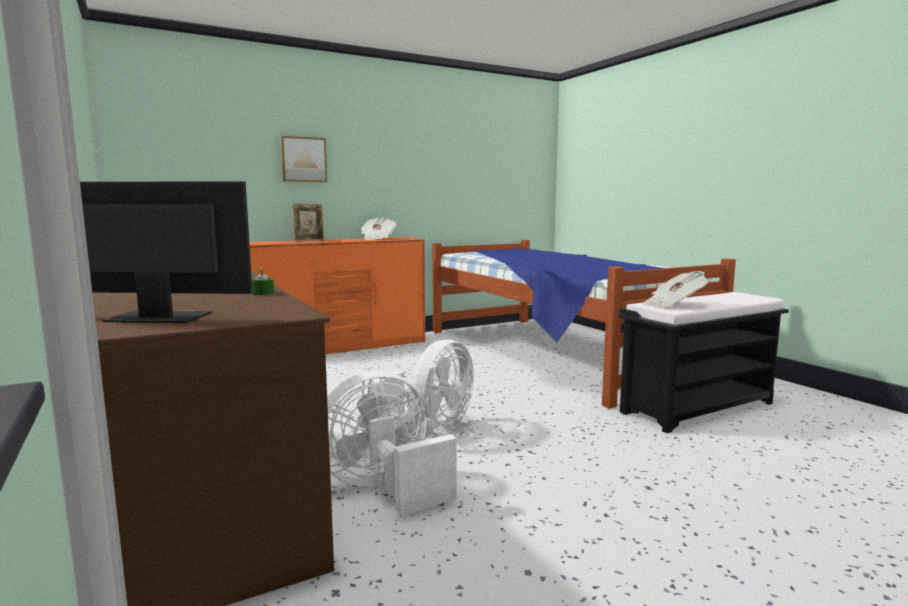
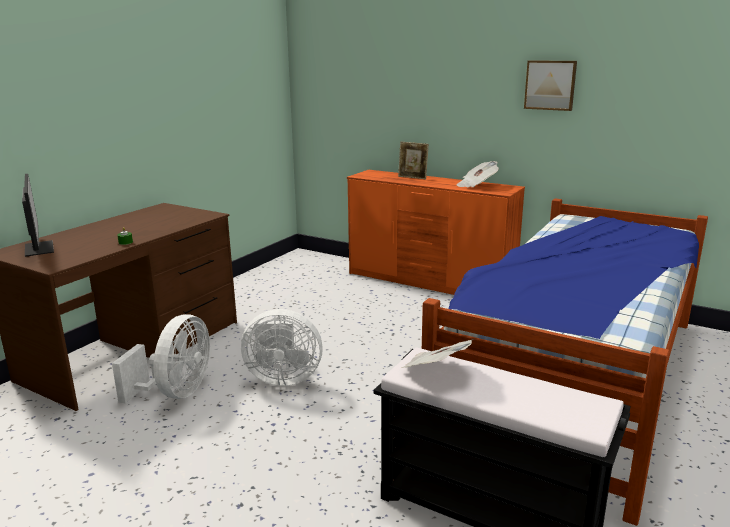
camera: 60 degrees right, 10 degrees up
picture [280,136,327,182] -> picture moved to [524,60,577,111]
white fan [327,371,457,515] -> white fan turned 75 degrees clockwise [112,314,210,404]

